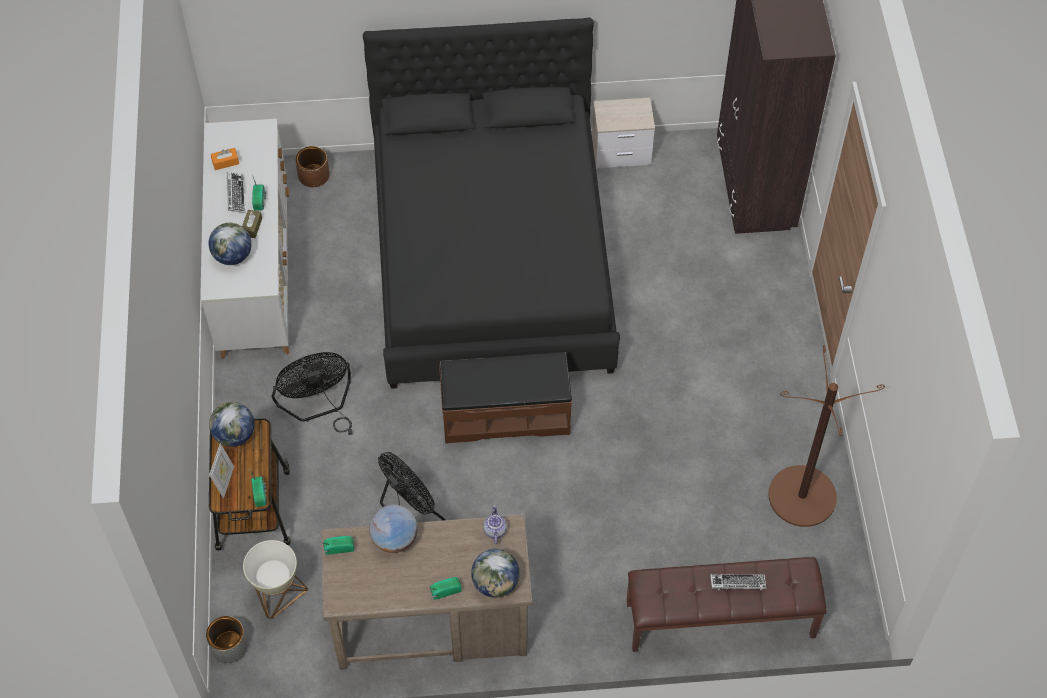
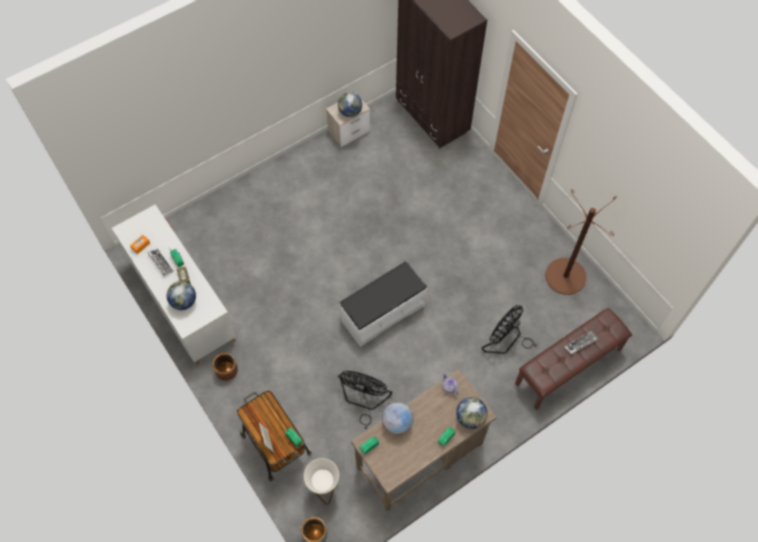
camera: 30 degrees left, 5 degrees up
globe [209,402,255,447] -> globe moved to [338,92,362,117]
black fan [272,352,352,435] -> black fan moved to [482,305,538,354]
brown planter [295,146,330,187] -> brown planter moved to [212,353,238,381]
black bed [363,18,620,389] -> none
brown bench [439,352,572,444] -> white bench [339,261,427,347]

